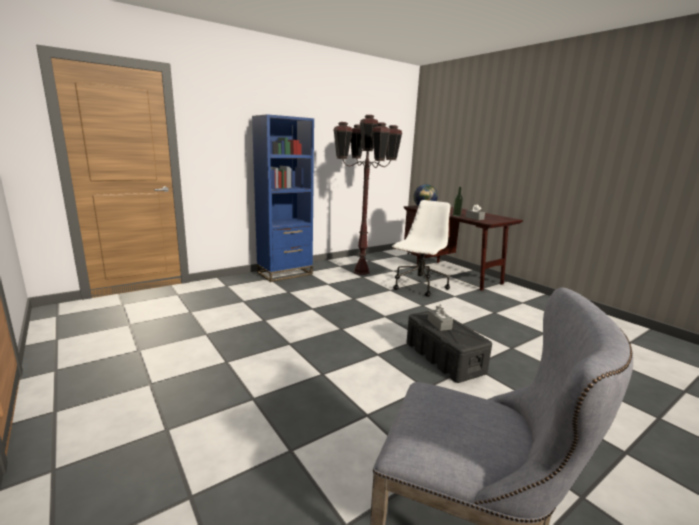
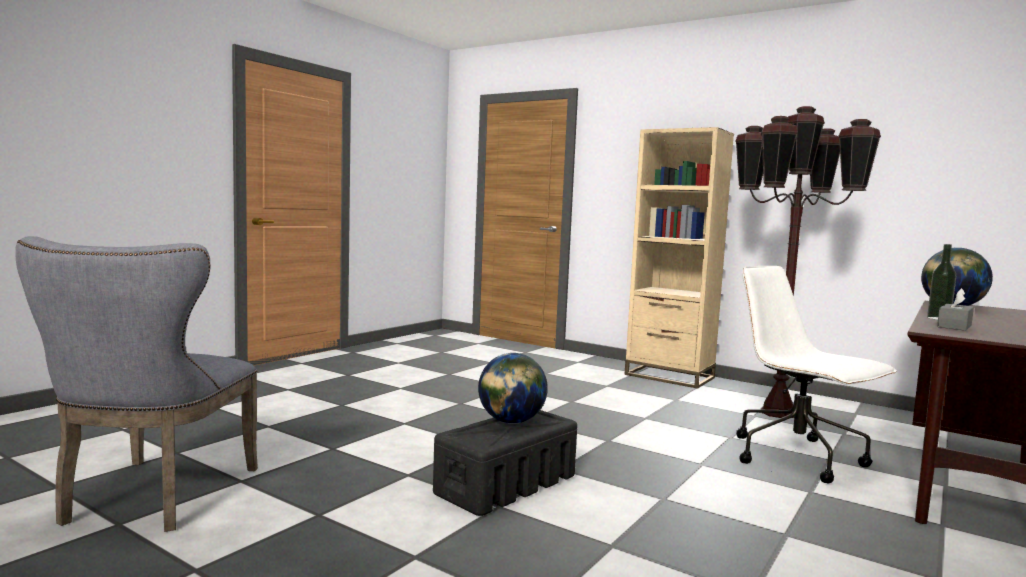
camera: 70 degrees right, 10 degrees down
blue bookcase [252,114,314,282] -> beige bookcase [624,127,734,389]
white office chair [392,200,451,297] -> white office chair turned 135 degrees counterclockwise [736,266,896,483]
grey tissue box [428,305,453,331] -> globe [478,353,548,424]

